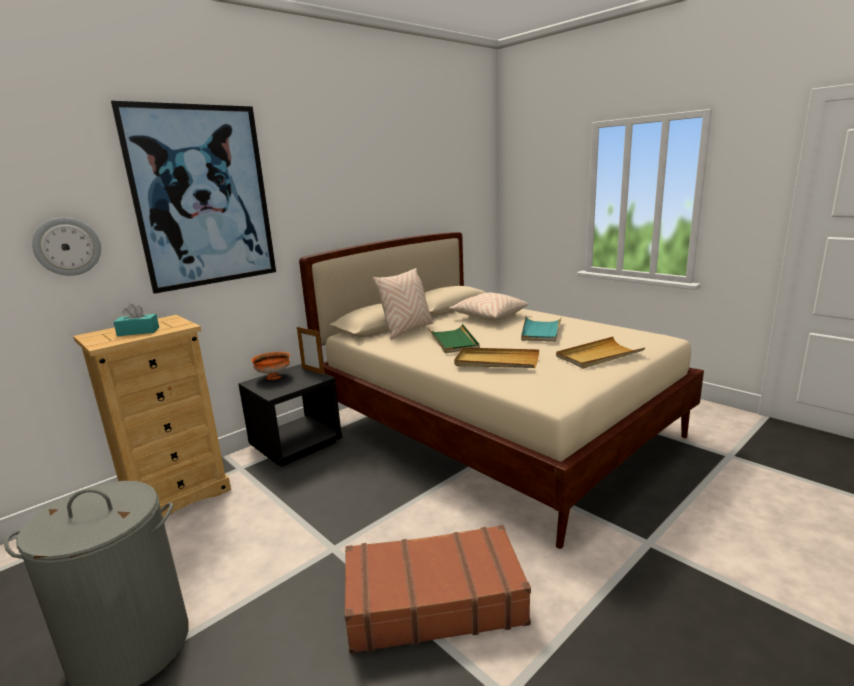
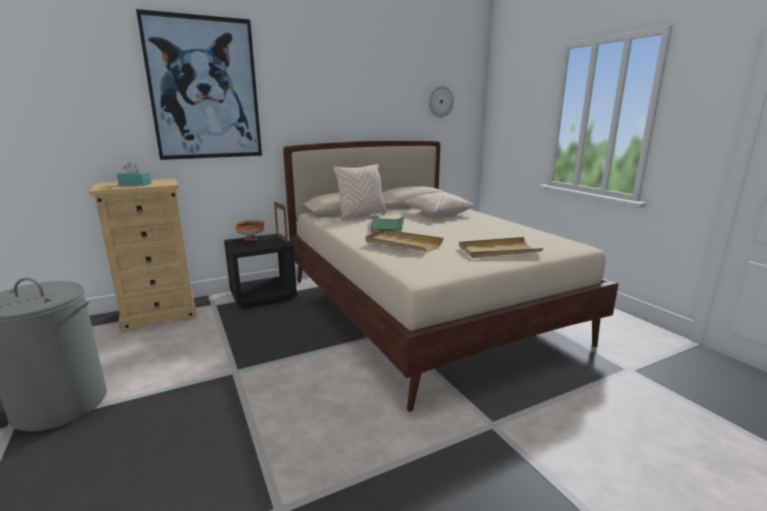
camera: 15 degrees right, 0 degrees up
wall clock [32,217,101,276] -> wall clock moved to [429,86,454,118]
brown suitcase [345,525,531,654] -> none
turquoise tray [521,316,562,342] -> none

